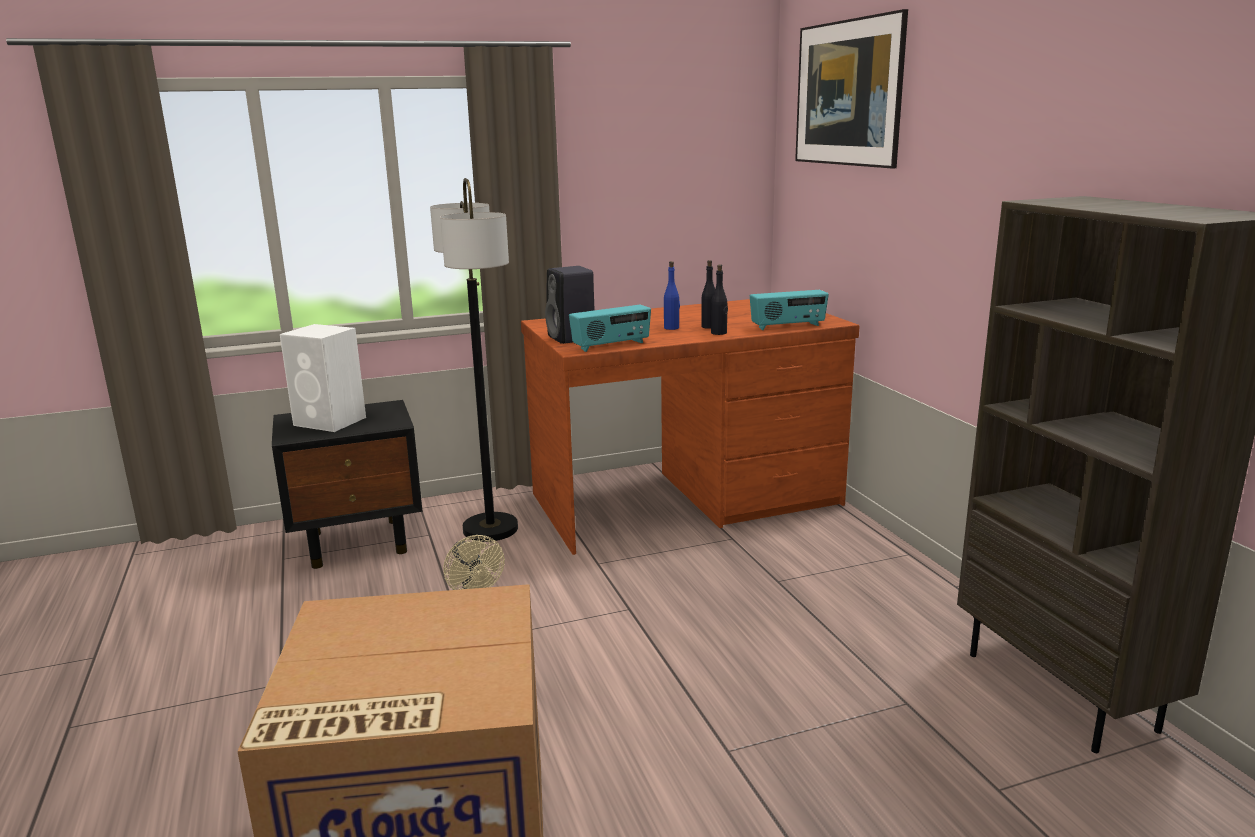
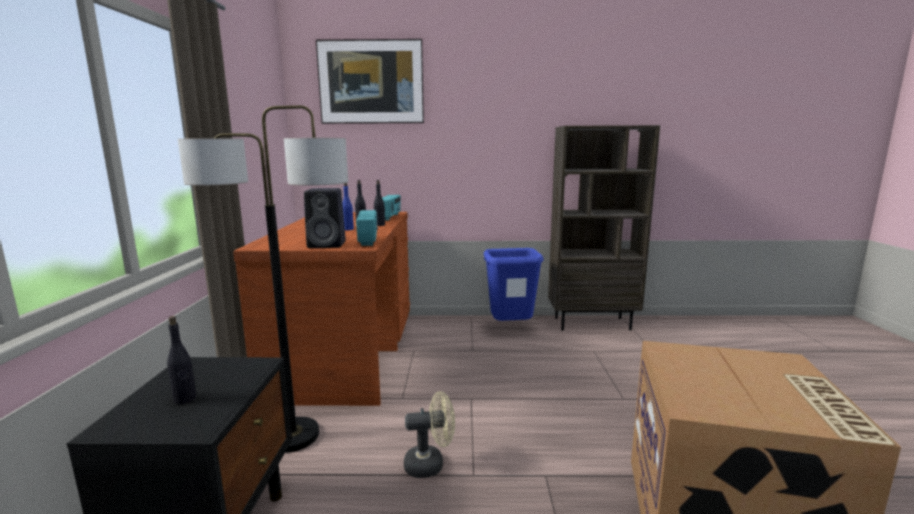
camera: 70 degrees left, 5 degrees down
white speaker [280,324,366,432] -> black bottle [167,316,197,404]
none -> blue trash can [484,248,544,321]

